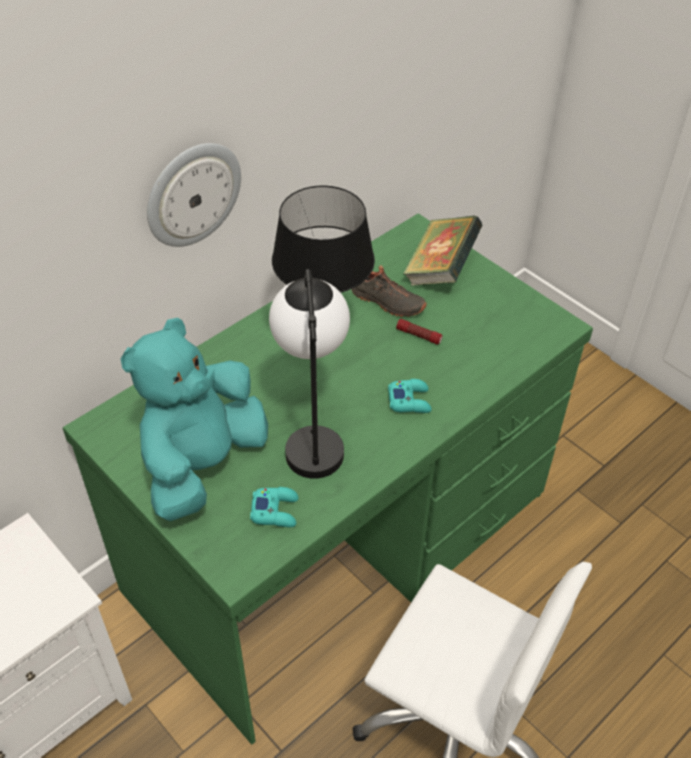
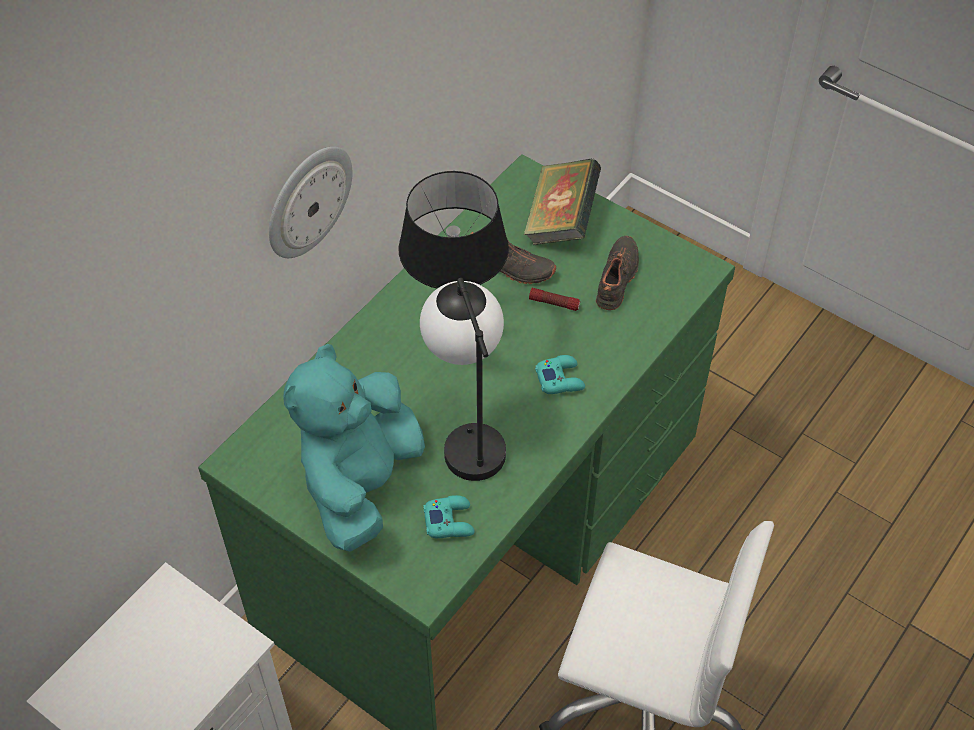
camera: 10 degrees left, 5 degrees up
none -> black shoe [596,236,639,310]

